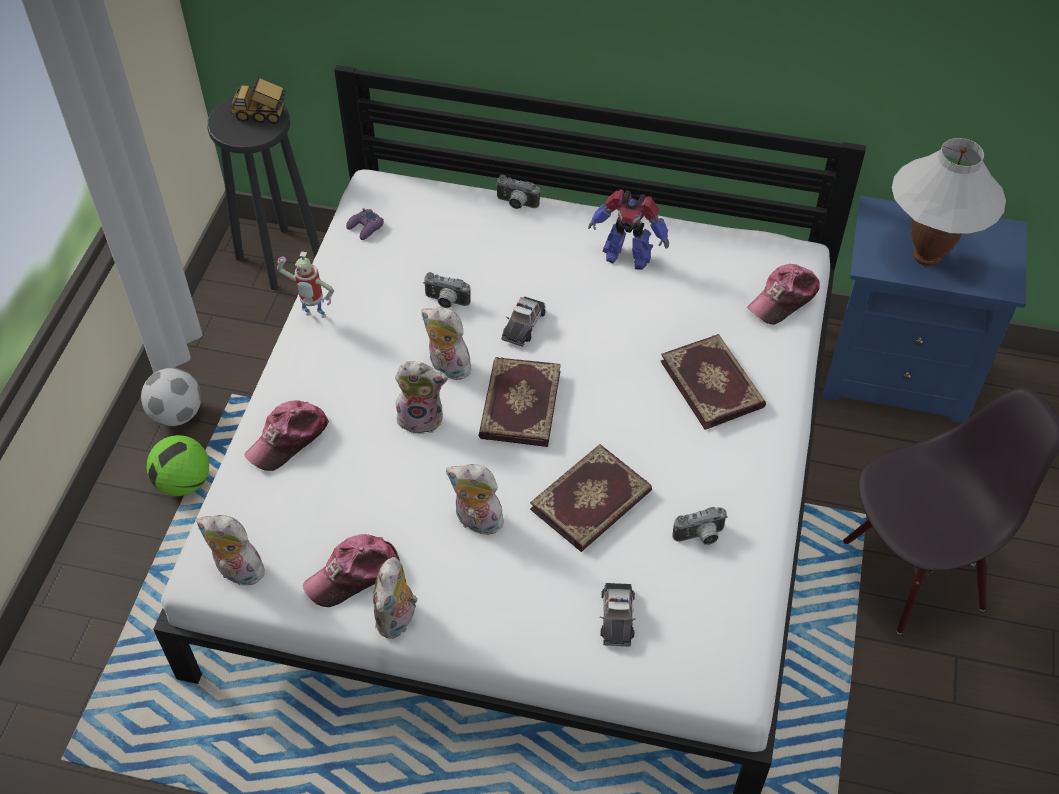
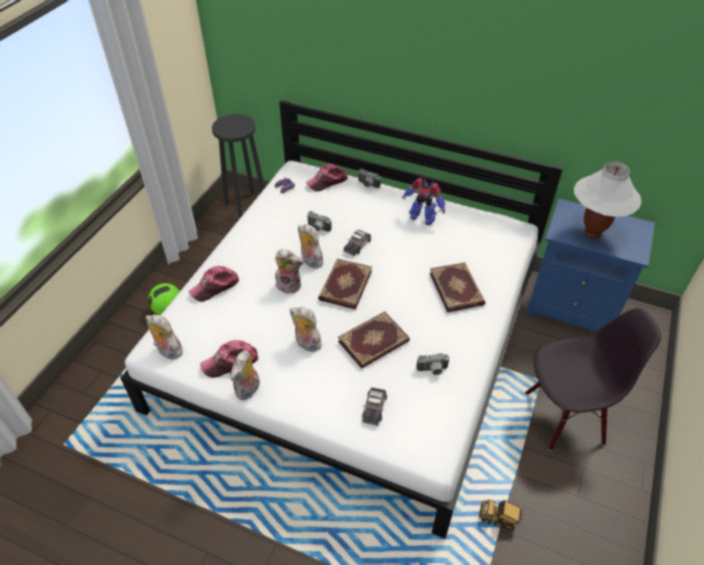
camera: 10 degrees right, 5 degrees down
football [141,368,201,426] -> none
toy truck [231,78,287,124] -> toy truck moved to [479,500,522,530]
toy robot [277,252,334,318] -> none
cap [747,264,820,325] -> cap moved to [306,164,348,191]

